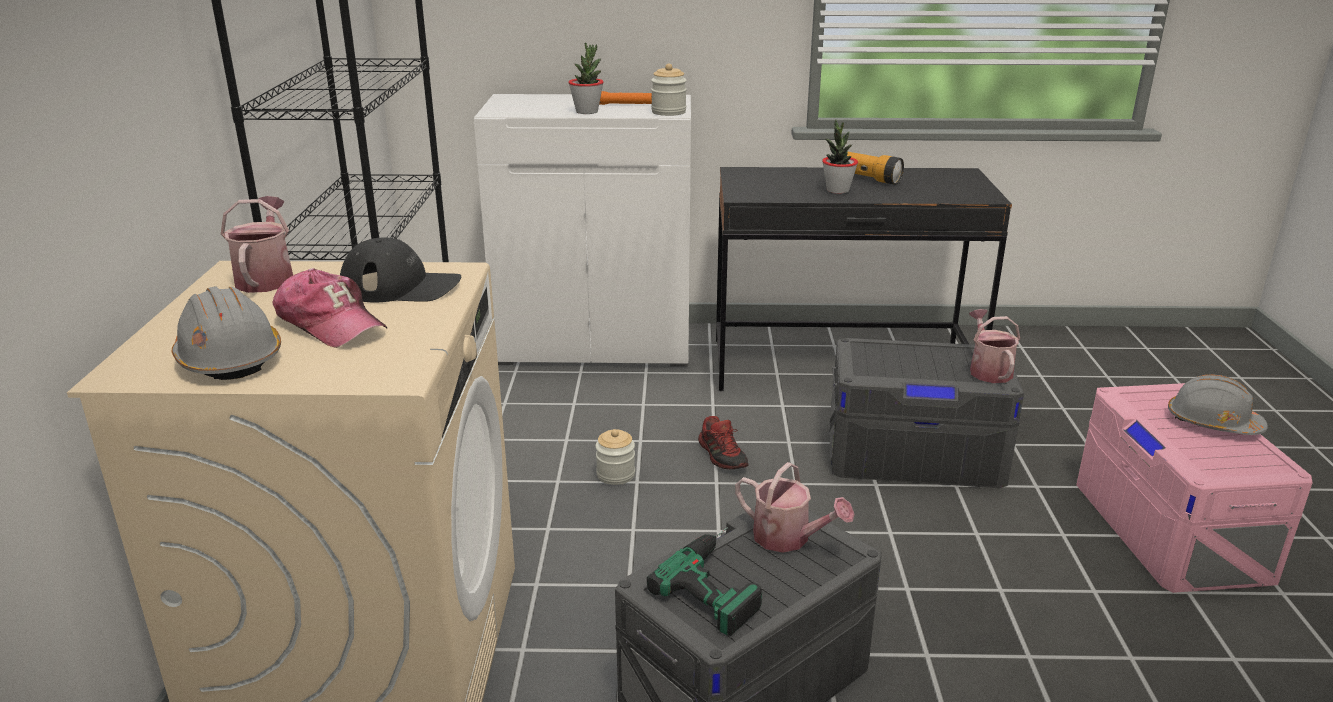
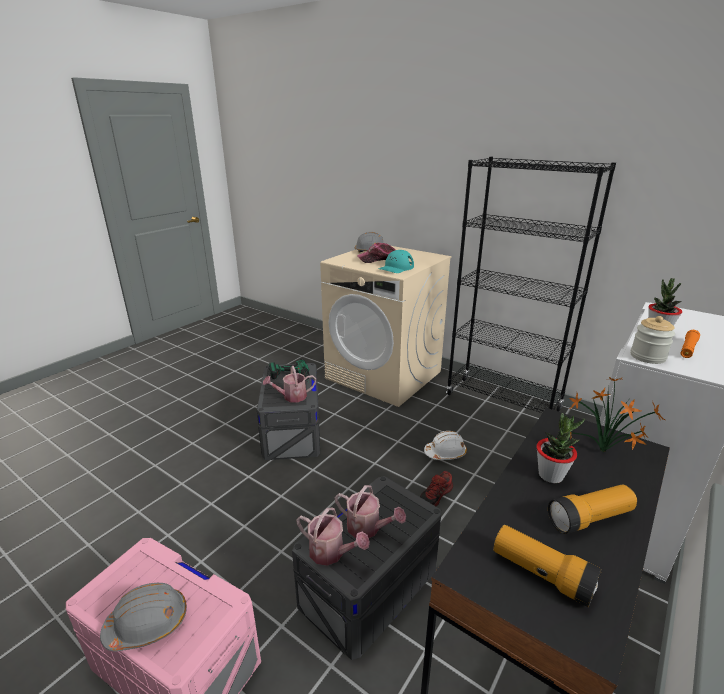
camera: 125 degrees right, 0 degrees up
watering can [221,196,293,293] -> watering can moved to [335,485,406,538]
black cap [340,238,461,302] -> turquoise cap [378,250,414,273]
jar [596,429,635,485] -> white hard hat [424,431,467,460]
shoe [698,416,748,469] -> shoe turned 60 degrees counterclockwise [420,471,453,507]
none -> flashlight [493,525,602,607]
none -> potted plant [569,377,665,452]

